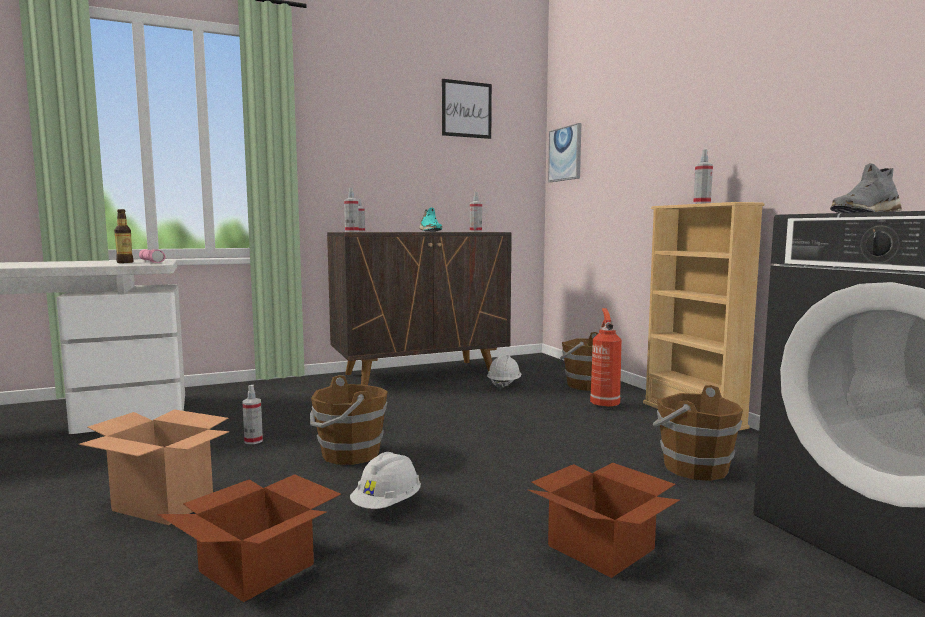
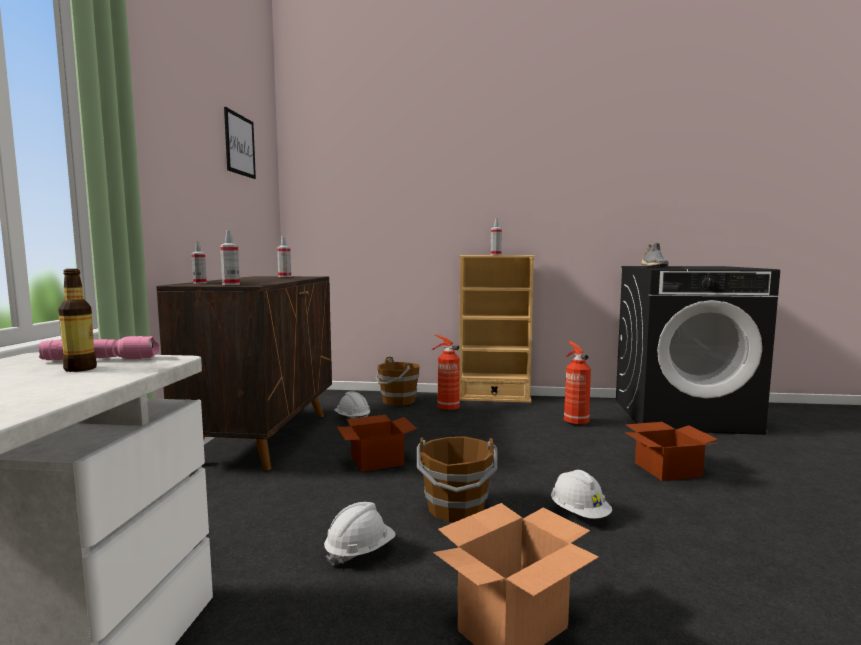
camera: 60 degrees left, 0 degrees up
cardboard box [157,474,341,602] -> cardboard box moved to [337,415,417,472]
spray bottle [242,385,263,444] -> white hard hat [324,502,396,566]
turquoise shoe [419,207,442,232] -> none
picture [548,123,581,182] -> none
brown bucket [653,385,743,481] -> fire extinguisher [564,341,591,426]

